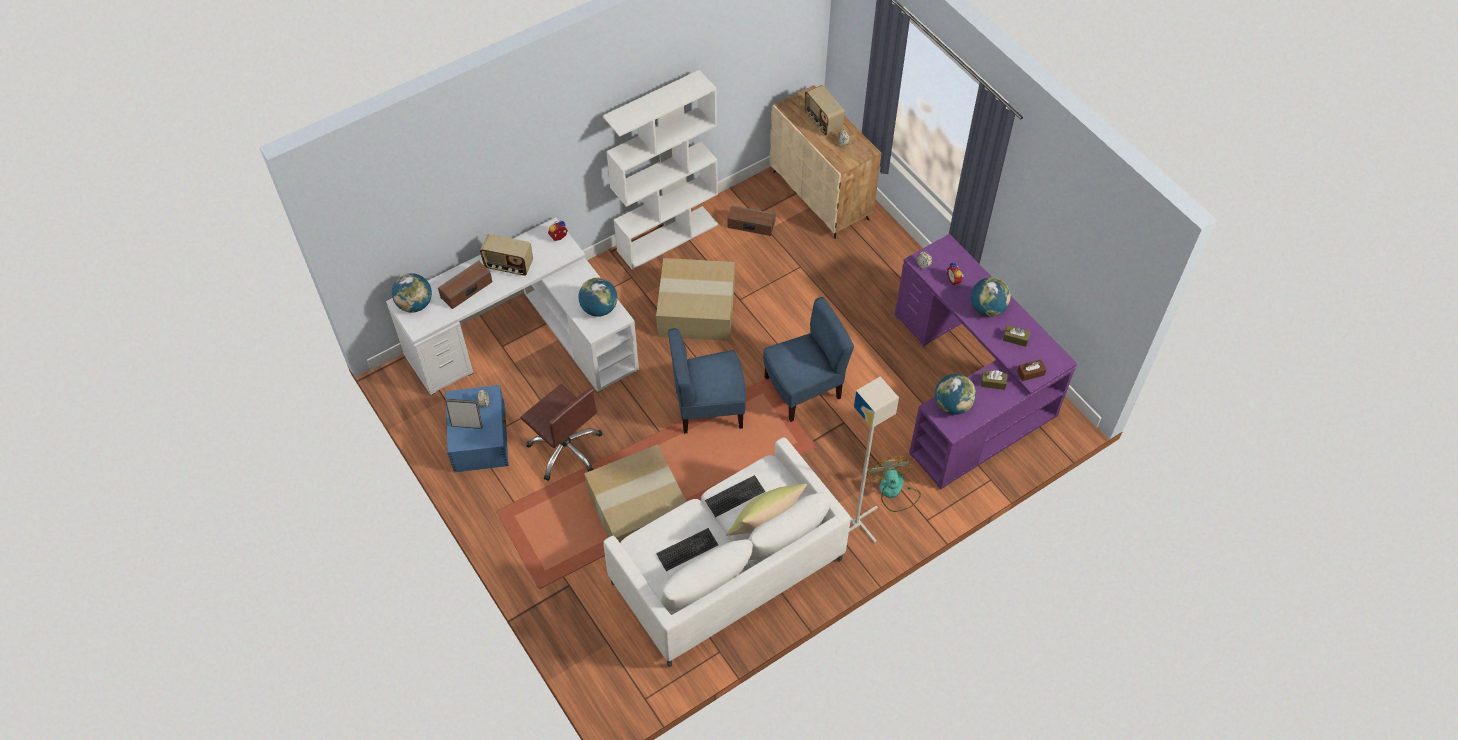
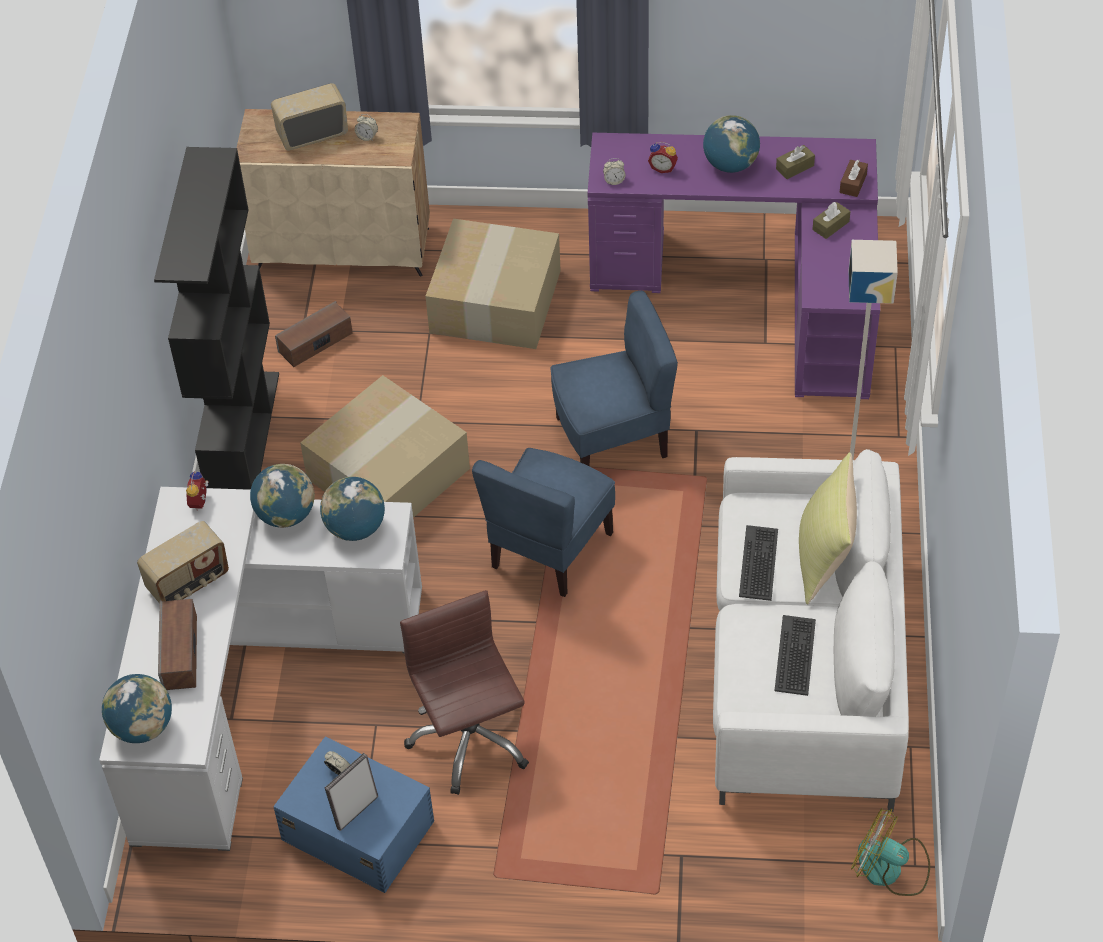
camera: 50 degrees left, 5 degrees down
brown office chair [520,384,603,481] -> brown office chair turned 105 degrees counterclockwise [400,590,529,795]
cardboard box [584,445,686,542] -> cardboard box moved to [425,219,561,349]
white bookcase [603,70,718,270] -> black bookcase [154,147,279,490]
blue chair [763,297,854,422] -> blue chair turned 60 degrees clockwise [551,291,678,466]
radio [804,85,845,136] -> radio turned 150 degrees clockwise [271,83,348,151]
fan [867,456,921,512] -> fan moved to [851,808,930,896]
globe [935,374,976,415] -> globe moved to [250,464,315,528]

